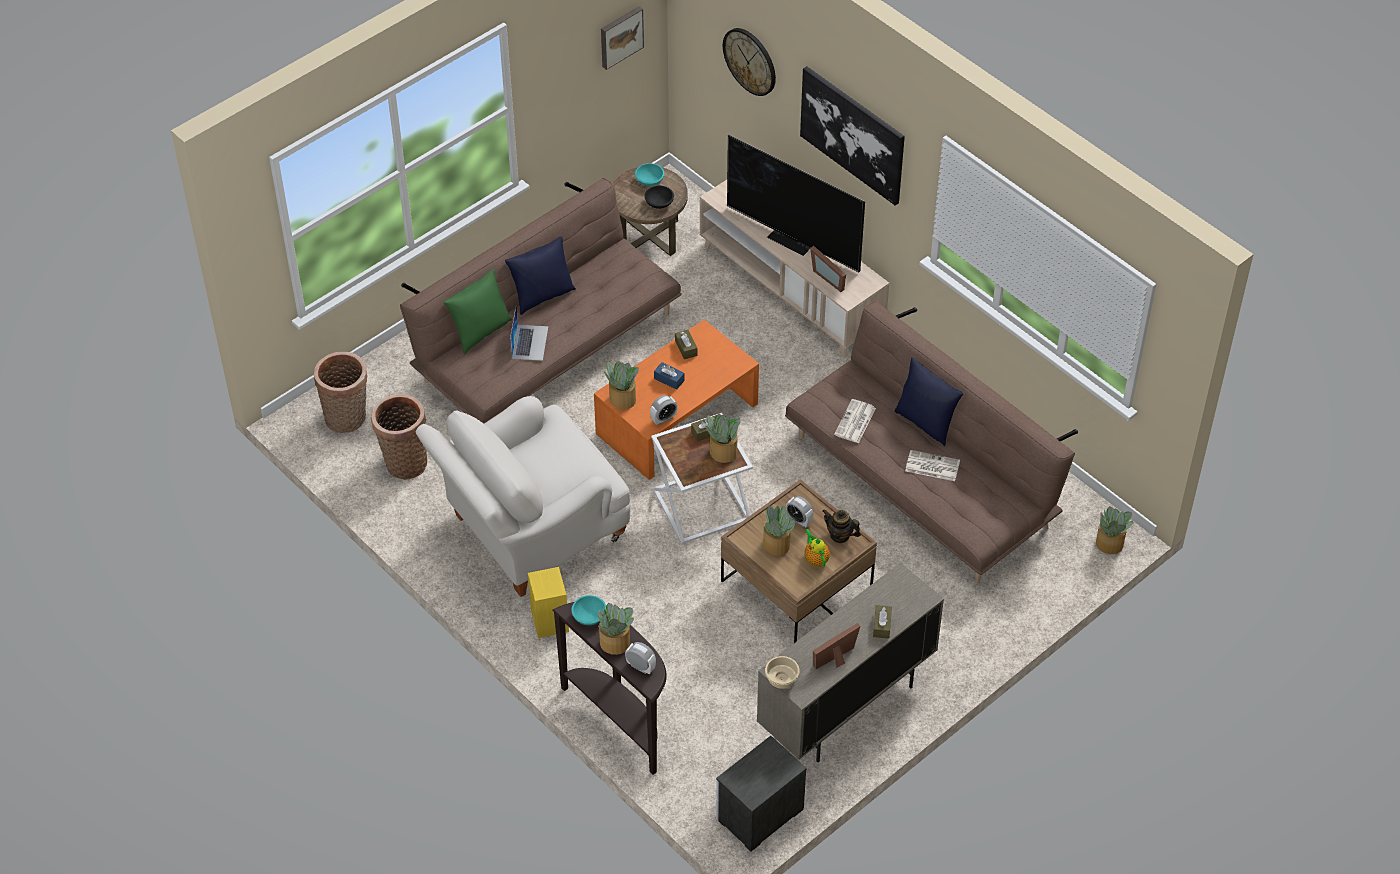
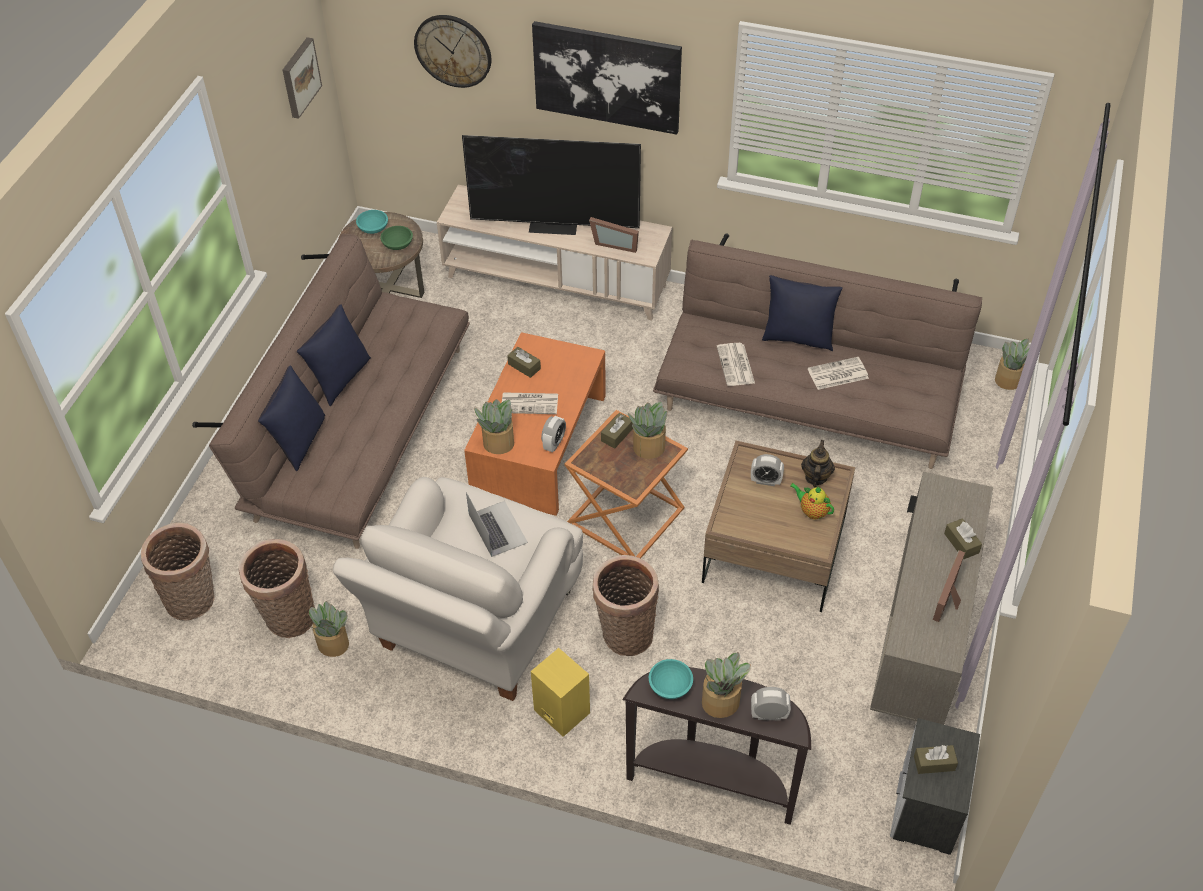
camera: 30 degrees left, 0 degrees up
green pillow [444,269,512,354] -> blue pillow [258,365,325,471]
laptop [510,306,548,361] -> laptop moved to [466,492,528,557]
black bowl [644,186,674,209] -> green bowl [381,226,413,250]
white side table [651,413,753,544] -> orange side table [564,410,688,558]
blue tissue box [654,362,685,390] -> newspaper [502,392,558,414]
potted plant [761,506,795,556] -> potted plant moved to [308,601,349,657]
beige bowl [765,656,800,689] -> none
teapot [822,509,861,543] -> teapot turned 105 degrees clockwise [801,440,835,487]
none -> basket [592,555,659,656]
none -> brown tissue box [914,745,958,774]

